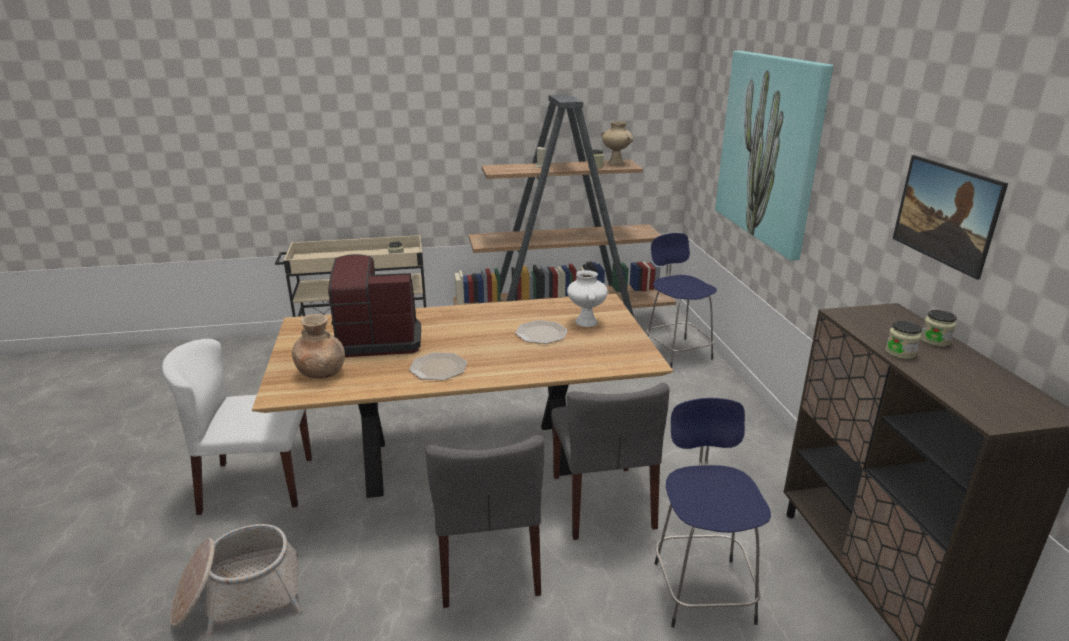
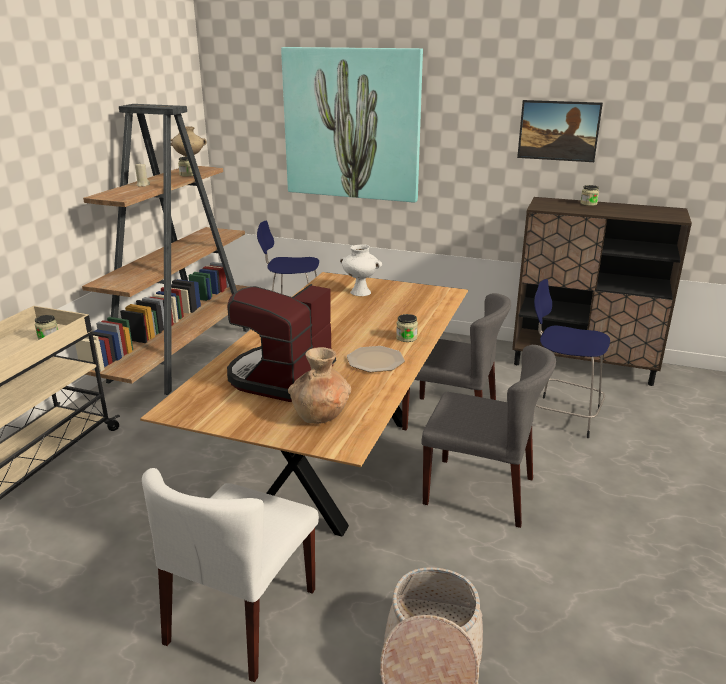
camera: 60 degrees left, 0 degrees up
plate [515,320,568,344] -> none
jar [885,321,922,359] -> jar moved to [396,314,418,342]

